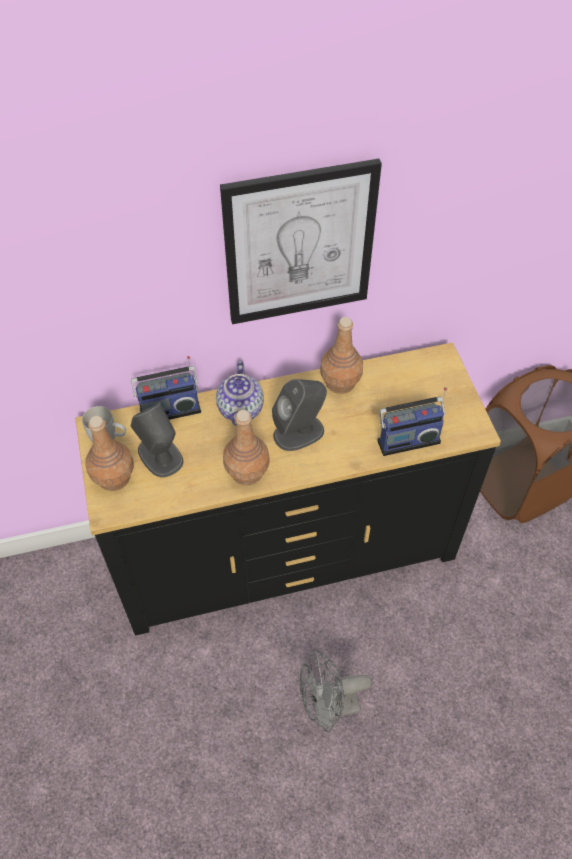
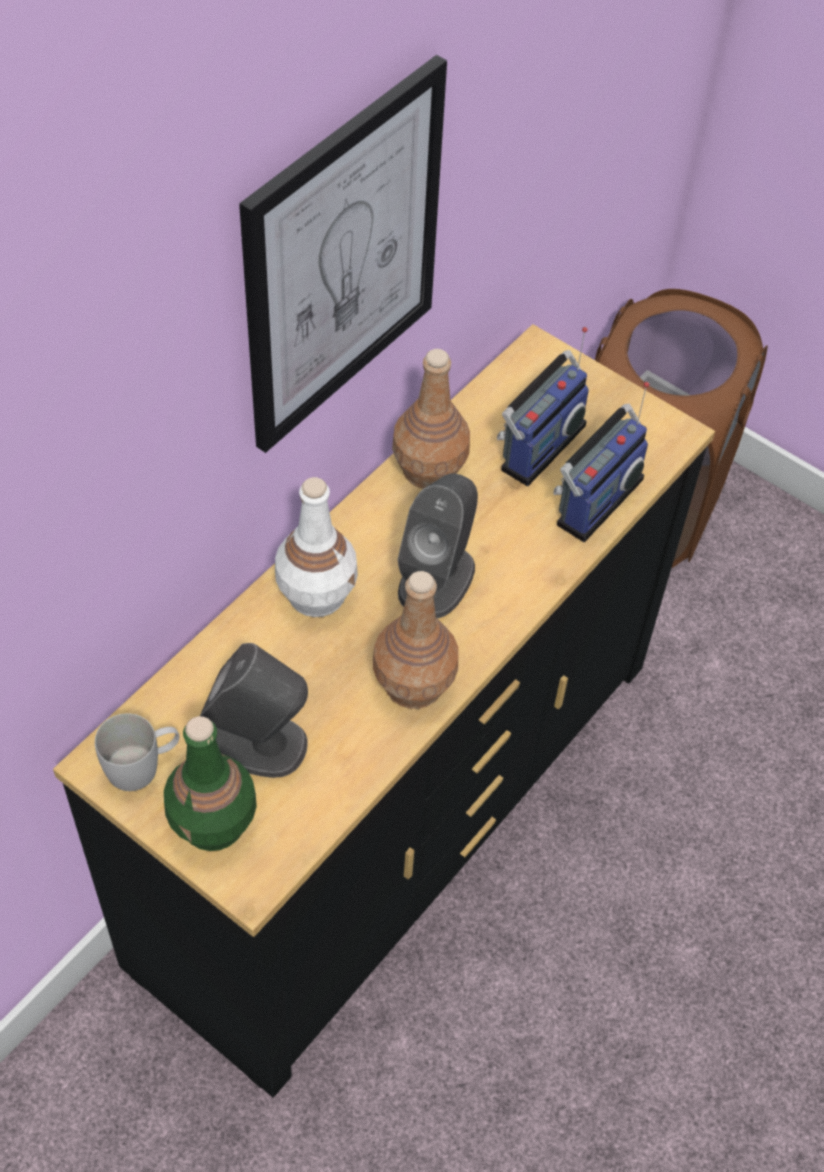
camera: 40 degrees left, 0 degrees up
brown bottle [85,416,134,491] -> green bottle [164,716,257,851]
radio [131,356,201,420] -> radio moved to [497,327,589,486]
teapot [216,361,264,426] -> white bottle [275,477,358,617]
grey fan [299,649,372,732] -> none

